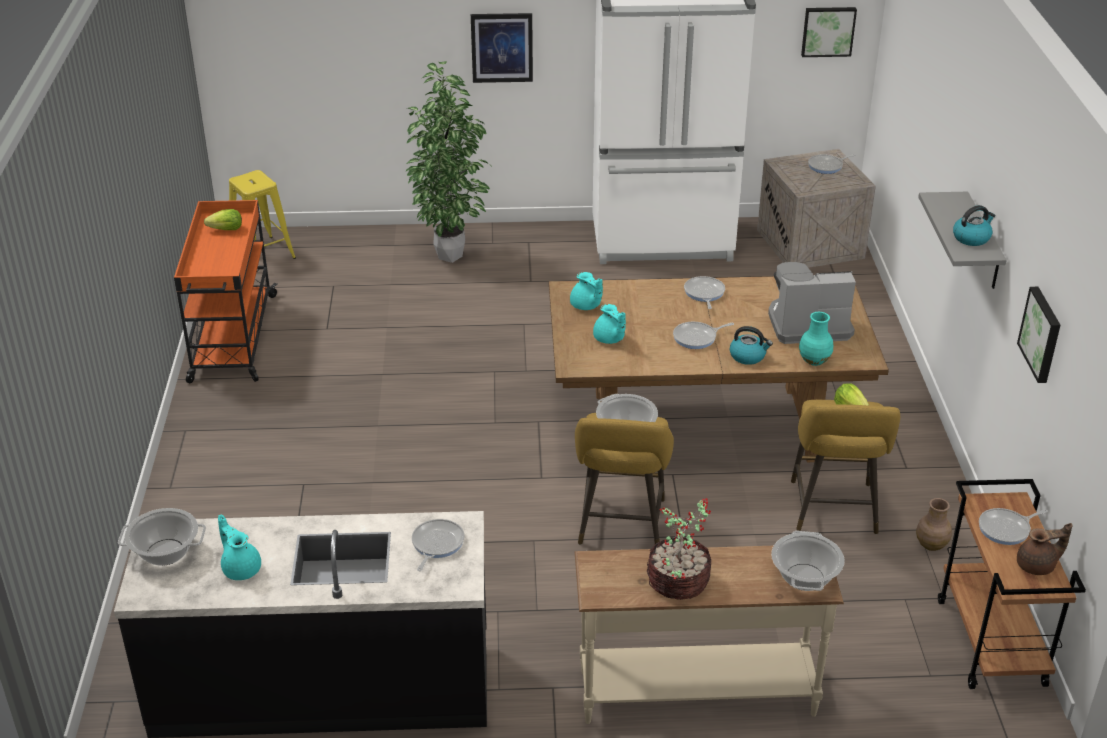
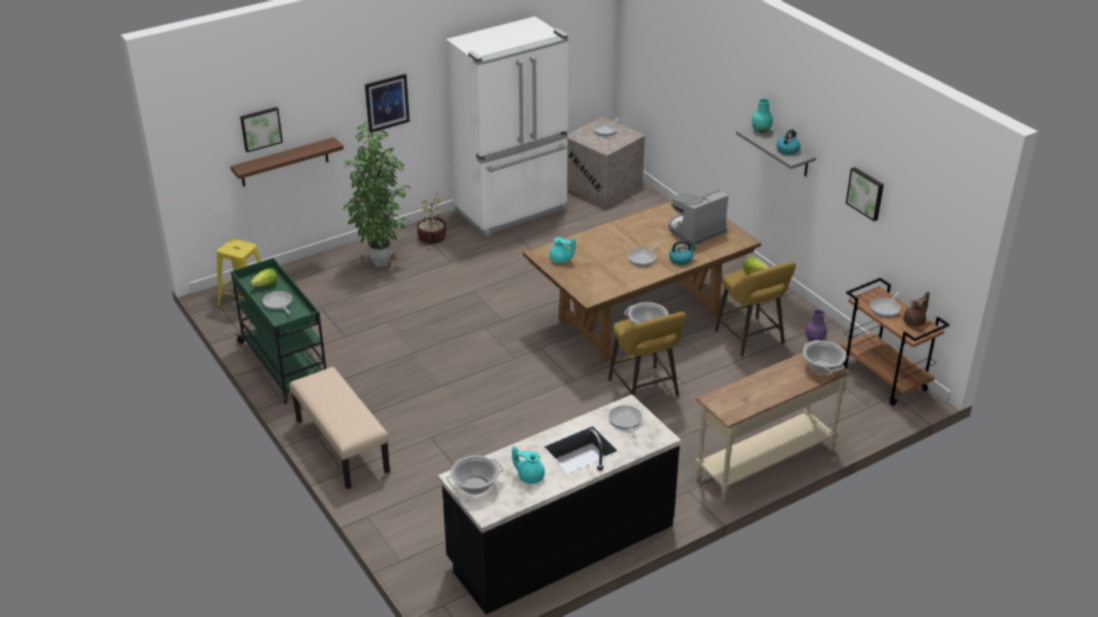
camera: 30 degrees left, 0 degrees up
orange cart [174,200,278,383] -> green cart [231,258,326,404]
turquoise teapot [593,304,626,344] -> none
potted plant [647,498,711,600] -> potted plant moved to [417,193,446,244]
frying pan [684,276,725,309] -> frying pan moved to [262,291,292,314]
turquoise vase [799,312,833,366] -> turquoise vase moved to [752,98,773,133]
picture [801,7,857,57] -> picture moved to [240,107,283,153]
brown vase [916,498,952,551] -> purple vase [805,309,827,341]
none -> brown shelf [230,137,344,187]
none -> beige bench [289,367,390,489]

